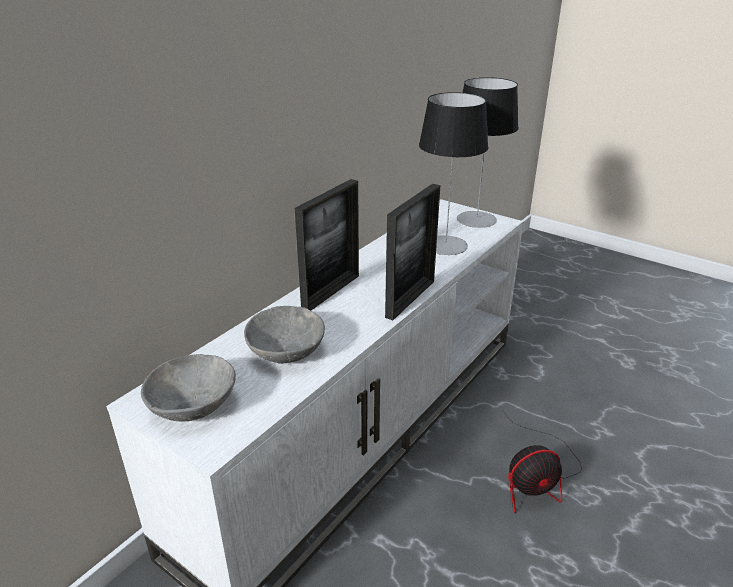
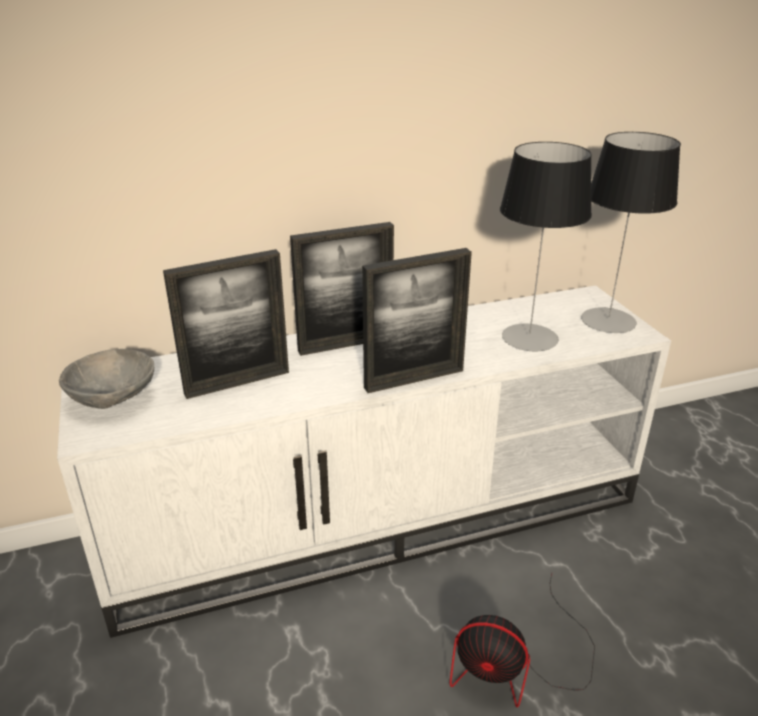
camera: 35 degrees right, 0 degrees up
grey bowl [244,306,325,364] -> picture frame [163,249,289,399]

